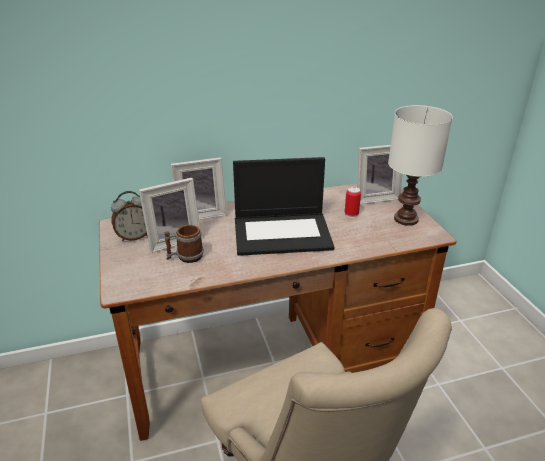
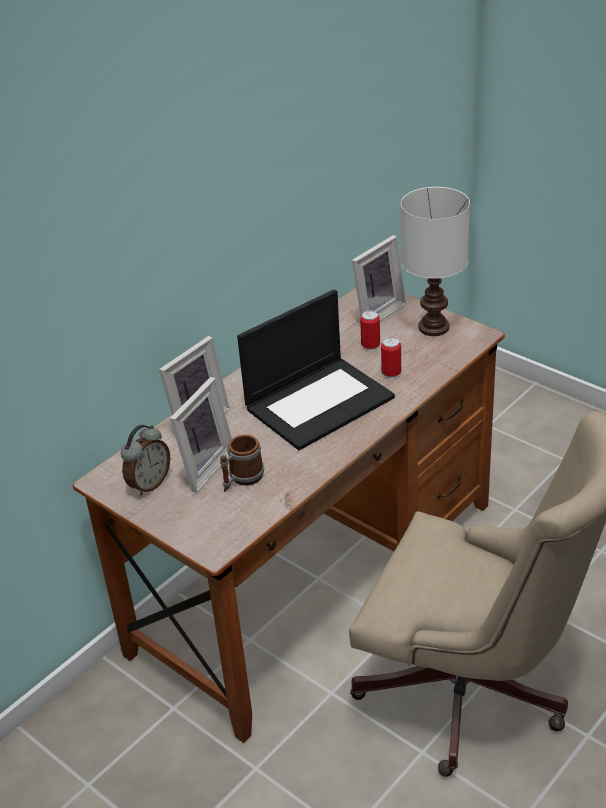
camera: 30 degrees left, 5 degrees up
none -> can [381,337,401,379]

